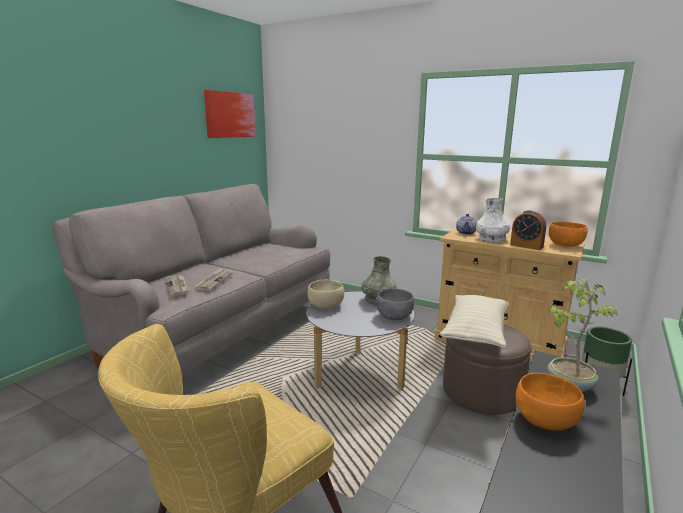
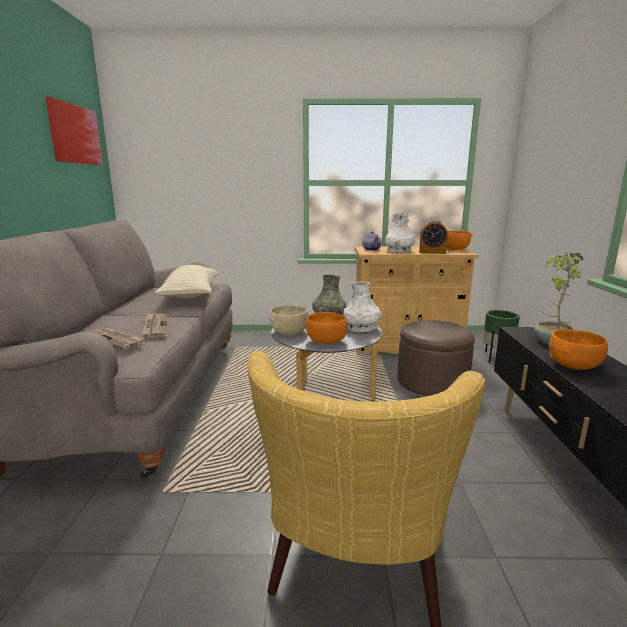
camera: 30 degrees left, 0 degrees up
grey bowl [376,289,414,320] -> white vase [343,281,381,332]
beige pillow [440,295,509,348] -> beige pillow moved to [155,265,218,298]
none -> orange bowl [306,312,348,344]

